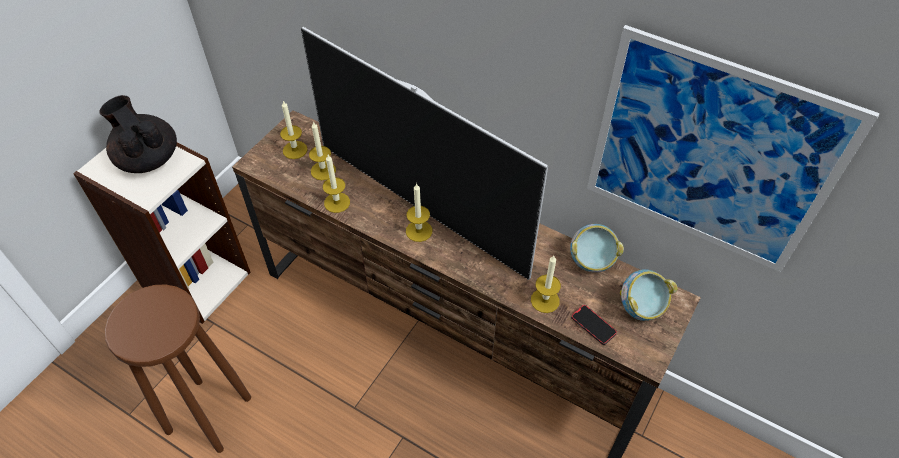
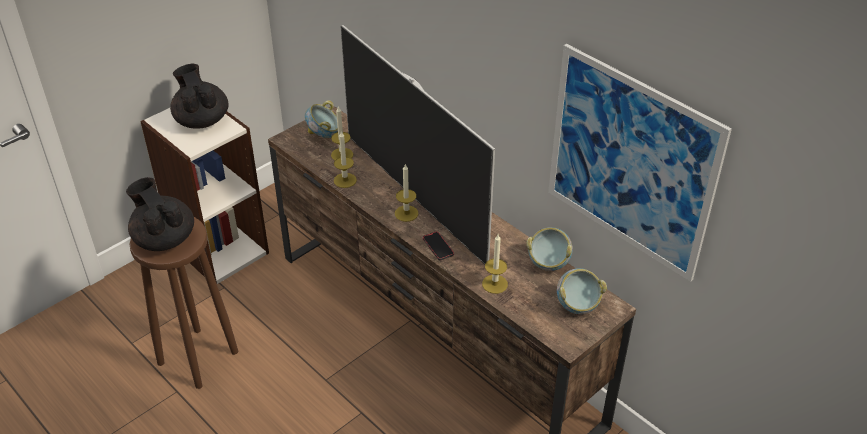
camera: 15 degrees right, 10 degrees down
candle [280,100,307,159] -> bowl [305,100,338,138]
phone [571,305,617,345] -> phone moved to [423,231,454,260]
none -> black teapot [126,177,194,251]

